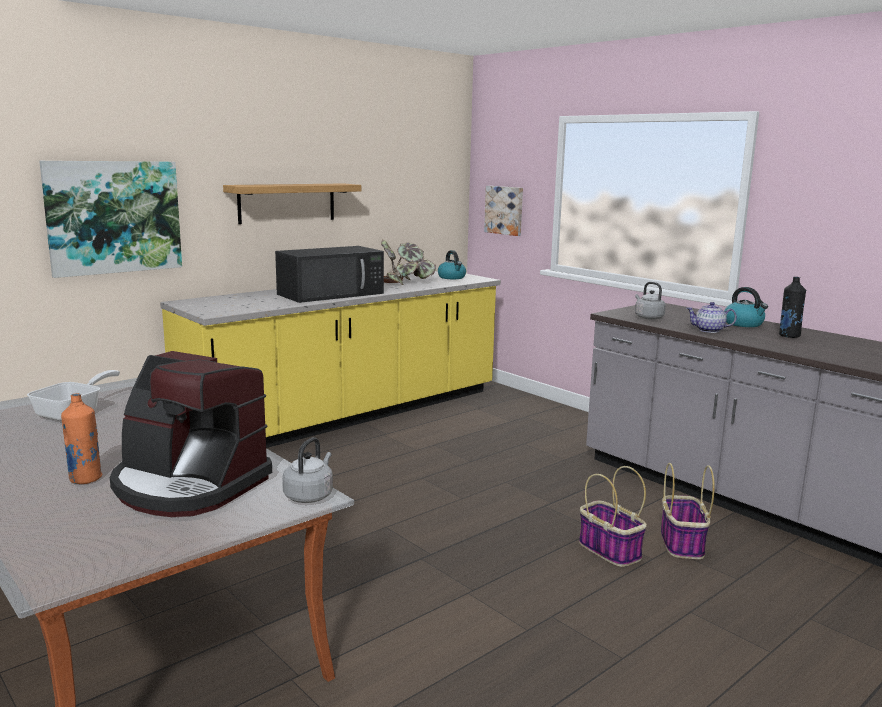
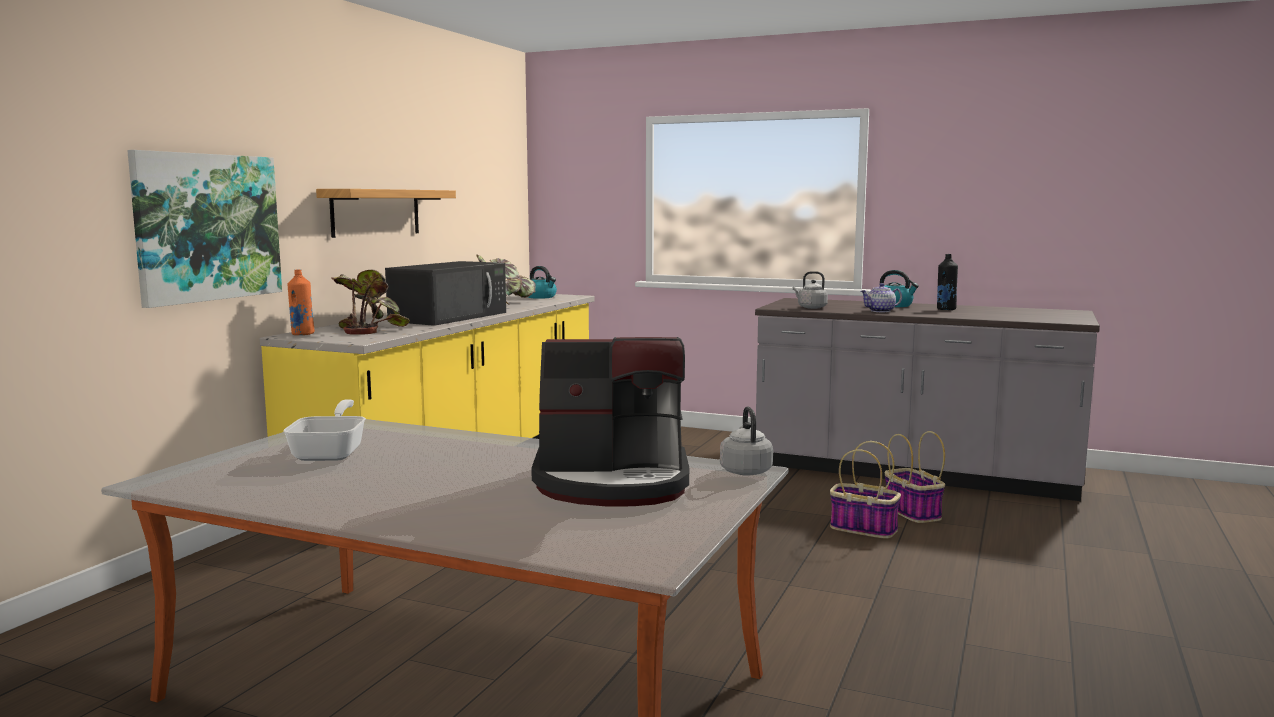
camera: 25 degrees left, 5 degrees down
orange bottle [61,393,102,484] -> orange bottle moved to [288,269,315,335]
picture [484,186,523,236] -> none
none -> potted plant [331,269,410,335]

